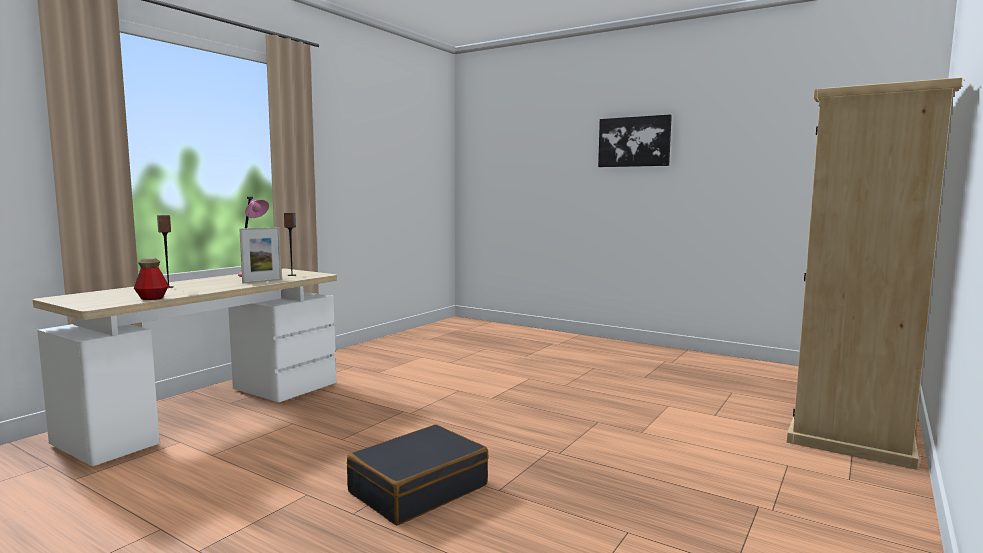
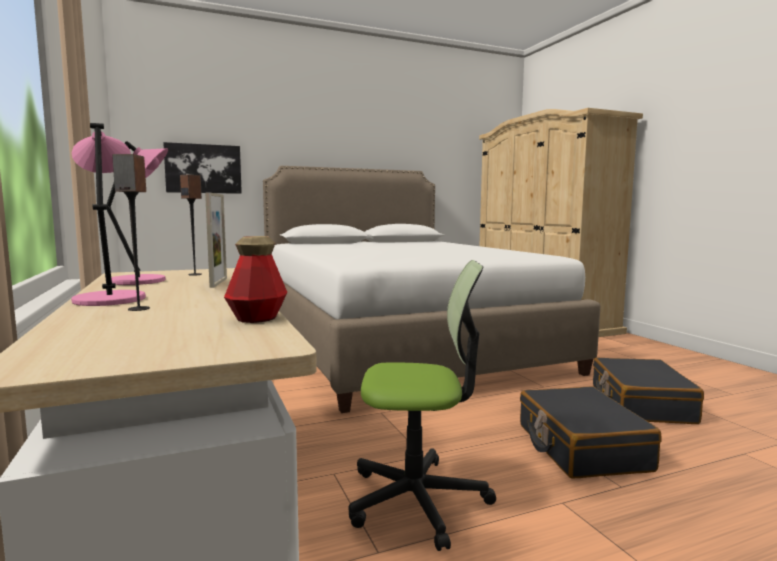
camera: 55 degrees left, 0 degrees up
picture [598,114,672,167] -> picture moved to [163,142,242,194]
none -> pink table lamp [71,123,146,306]
none -> white bed [263,166,600,413]
none -> office chair [349,260,496,551]
none -> black suitcase [593,358,704,424]

